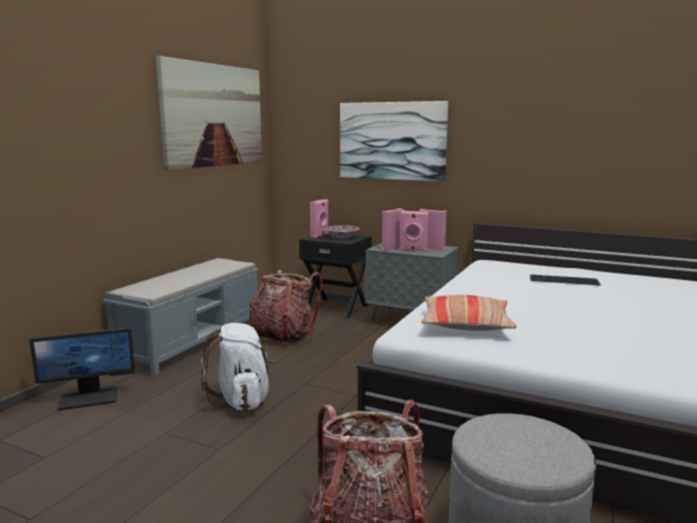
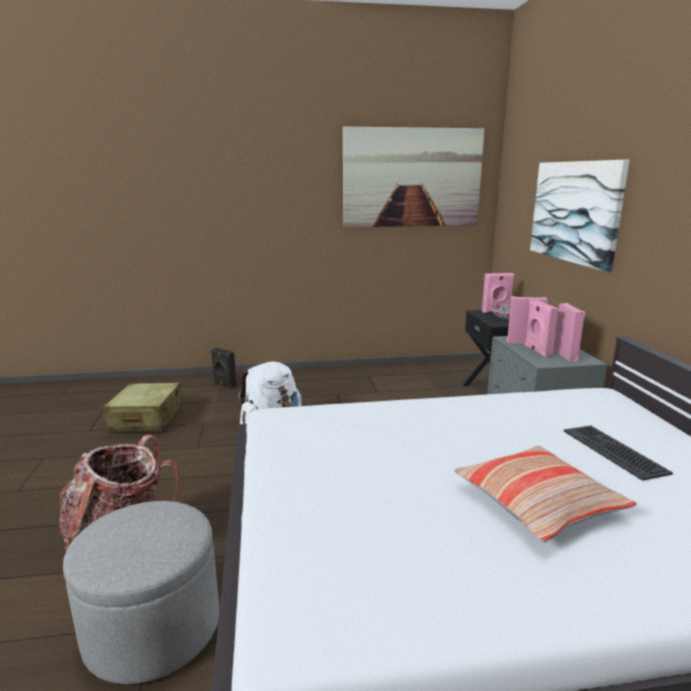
camera: 55 degrees right, 5 degrees up
monitor [29,328,135,410] -> black speaker [211,348,236,389]
grey bench [103,258,258,376] -> none
backpack [249,270,322,345] -> none
pillow [421,295,517,331] -> pillow moved to [454,446,637,542]
none -> beige suitcase [103,383,182,432]

